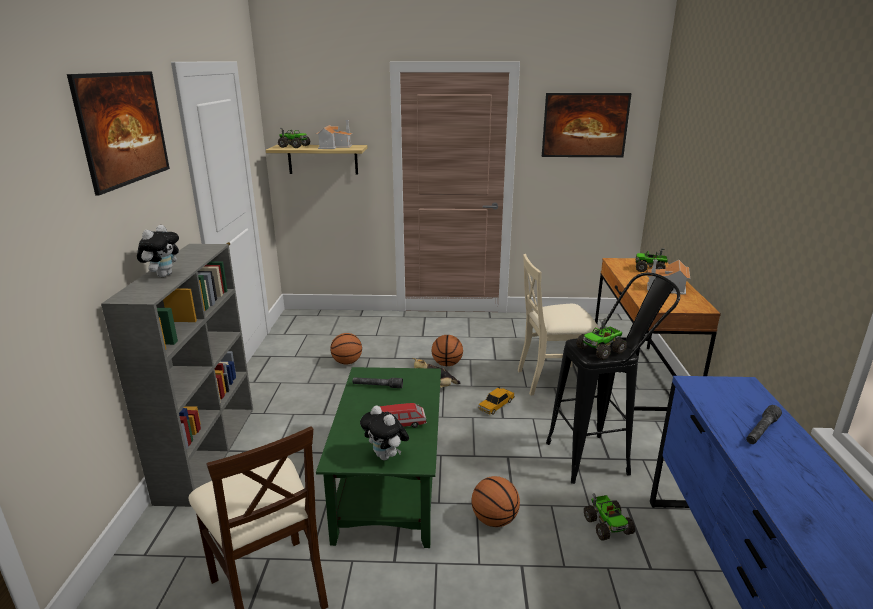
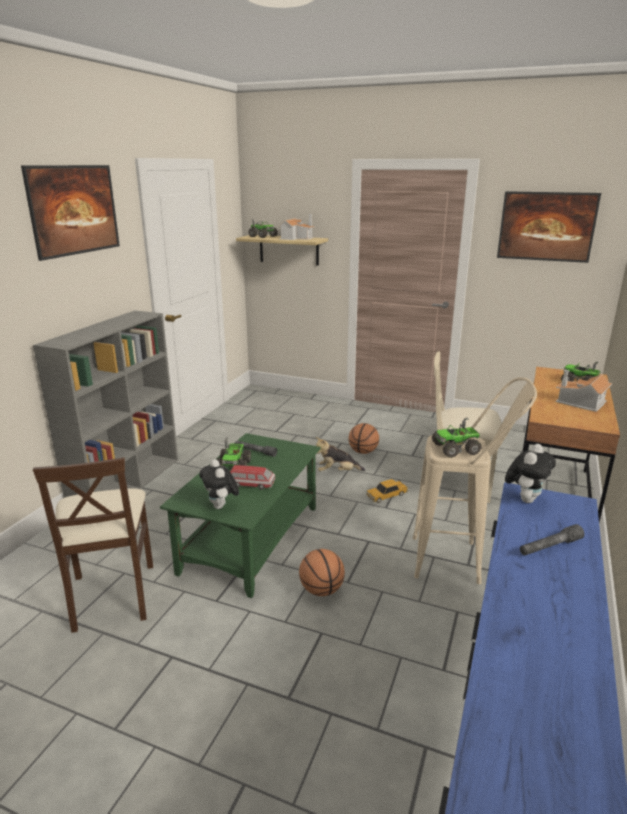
camera: 20 degrees right, 0 degrees up
plush toy [137,225,179,277] -> plush toy moved to [505,444,556,503]
basketball [330,333,362,364] -> none
black stool [546,273,680,484] -> beige stool [413,377,537,584]
toy truck [584,493,635,540] -> toy truck moved to [216,437,251,467]

